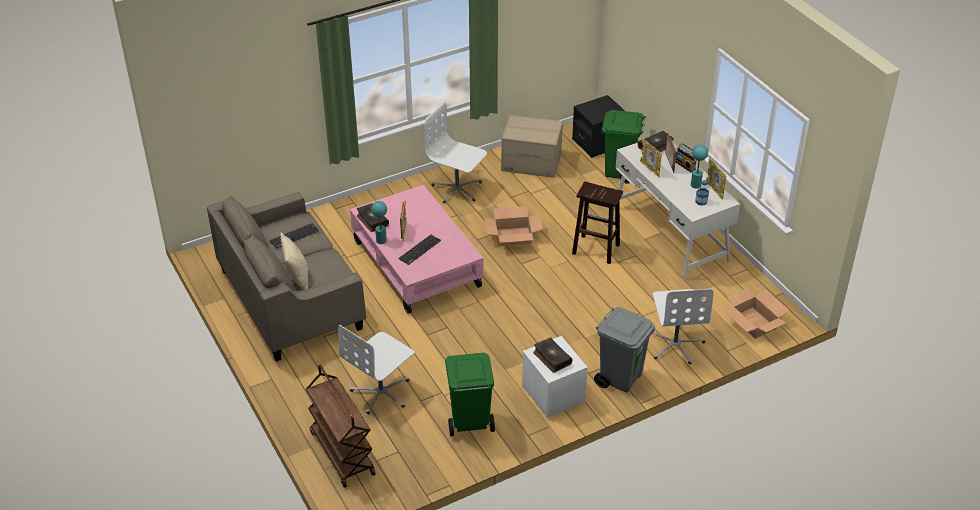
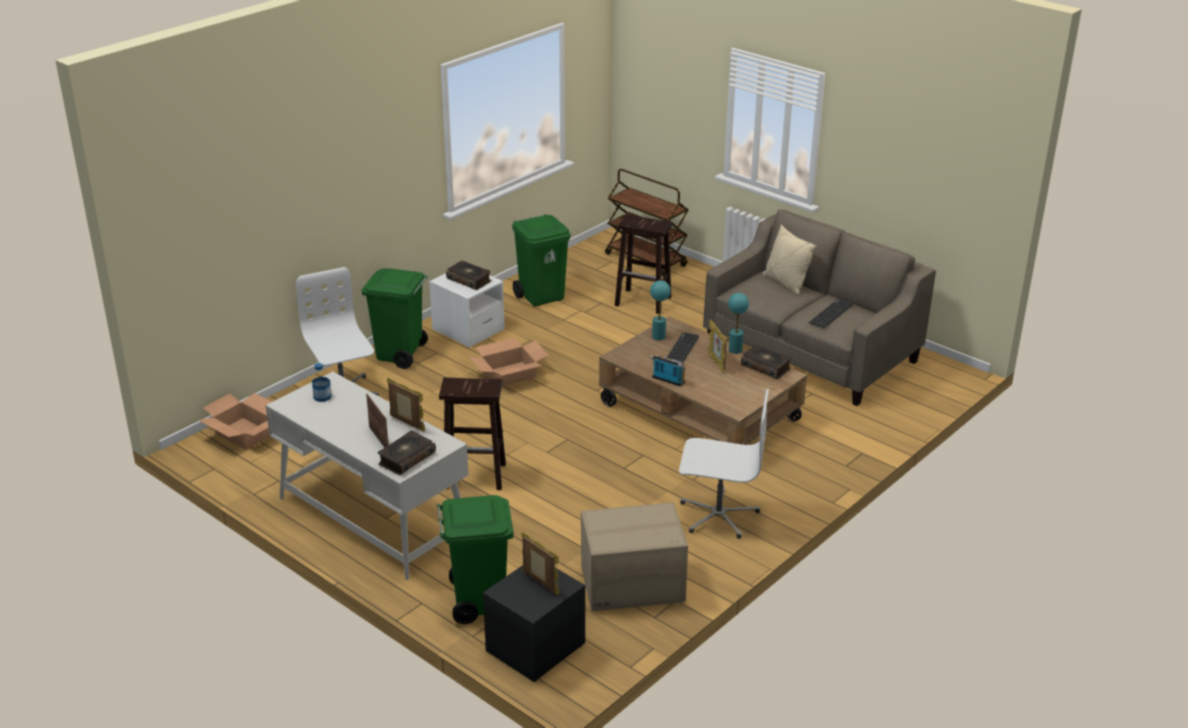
camera: 160 degrees right, 10 degrees down
white office chair [338,325,414,414] -> brown stool [615,214,673,314]
pink coffee table [350,185,484,314] -> brown coffee table [599,317,807,445]
cardboard box [484,206,543,246] -> cardboard box moved to [469,338,548,386]
grey trash can [594,307,655,392] -> green trash can [362,268,428,369]
radio [676,143,697,173] -> radio moved to [650,355,686,387]
turquoise table lamp [691,145,708,189] -> turquoise table lamp moved to [650,280,671,340]
picture frame [706,159,726,200] -> picture frame moved to [521,532,559,595]

